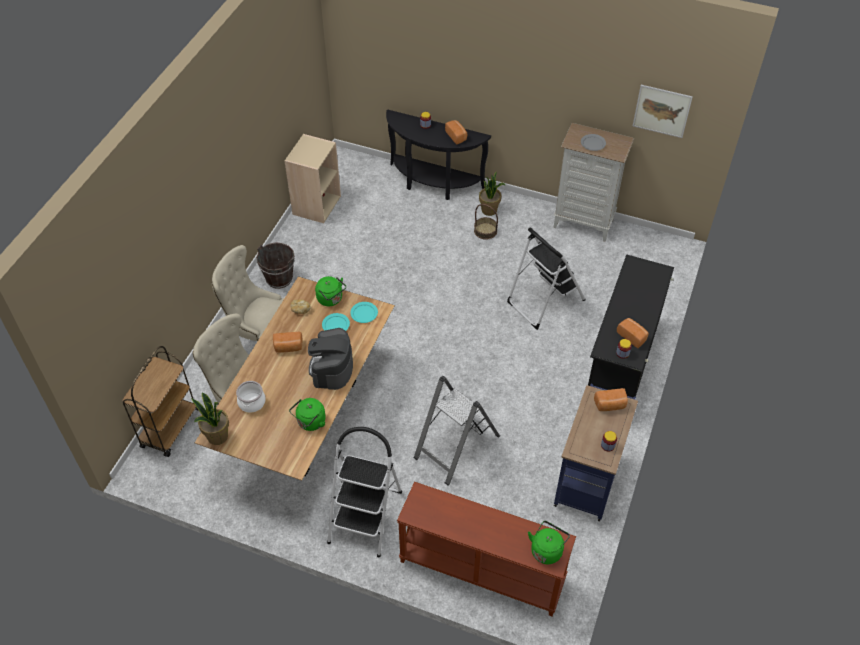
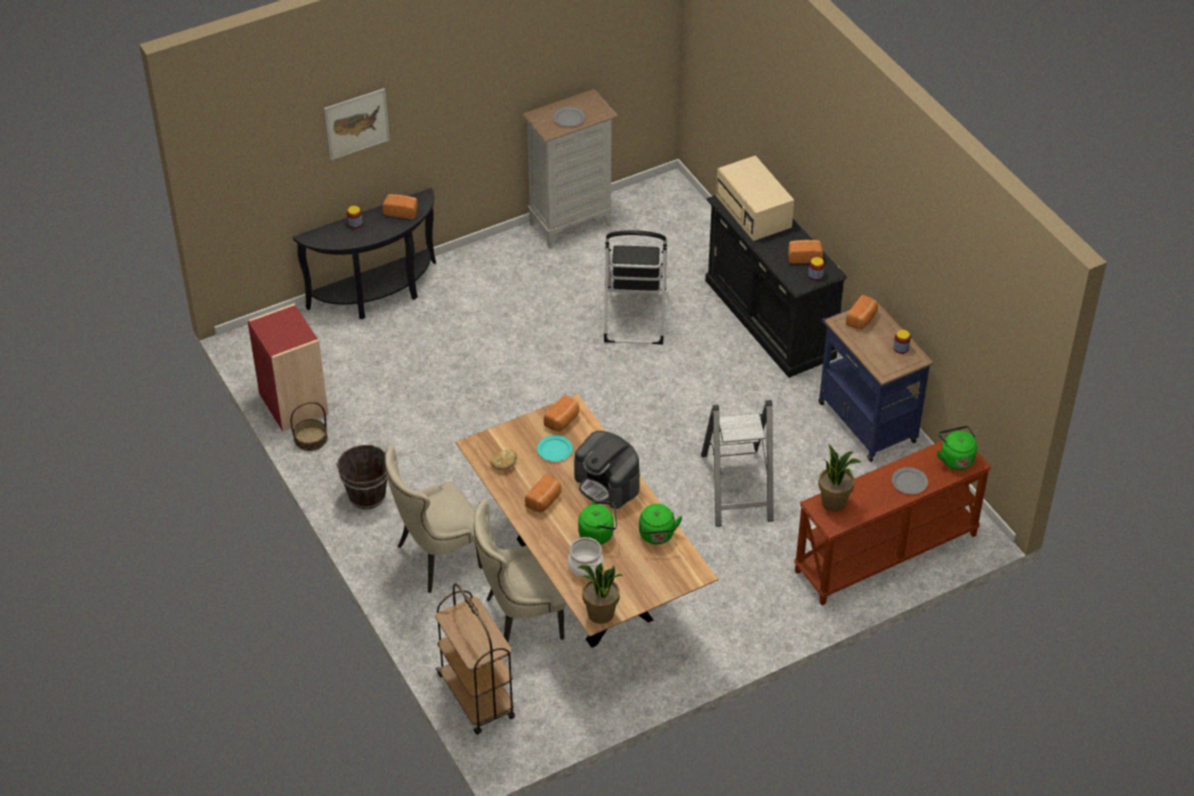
camera: 50 degrees left, 5 degrees down
beige bookcase [285,134,341,223] -> red bookcase [247,303,329,431]
green kettle [315,276,346,306] -> green kettle moved to [578,501,617,544]
step ladder [327,427,402,558] -> none
turquoise plate [350,302,378,323] -> bread [544,395,579,432]
basket [474,204,498,240] -> basket moved to [290,402,328,451]
potted plant [479,172,505,216] -> potted plant moved to [818,444,861,512]
picture [633,85,693,138] -> picture moved to [324,88,390,161]
none -> beige microwave [716,155,794,241]
none -> grey plate [892,467,928,494]

